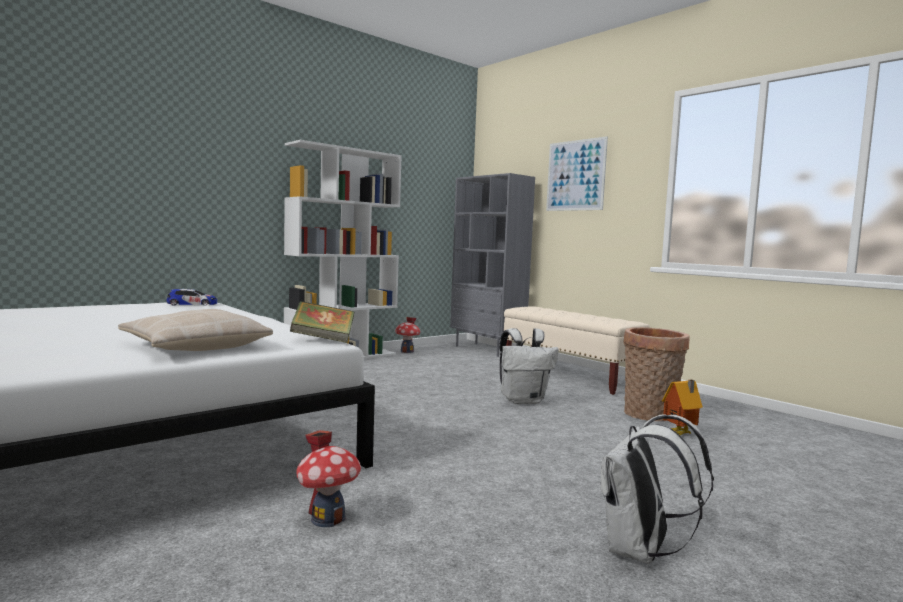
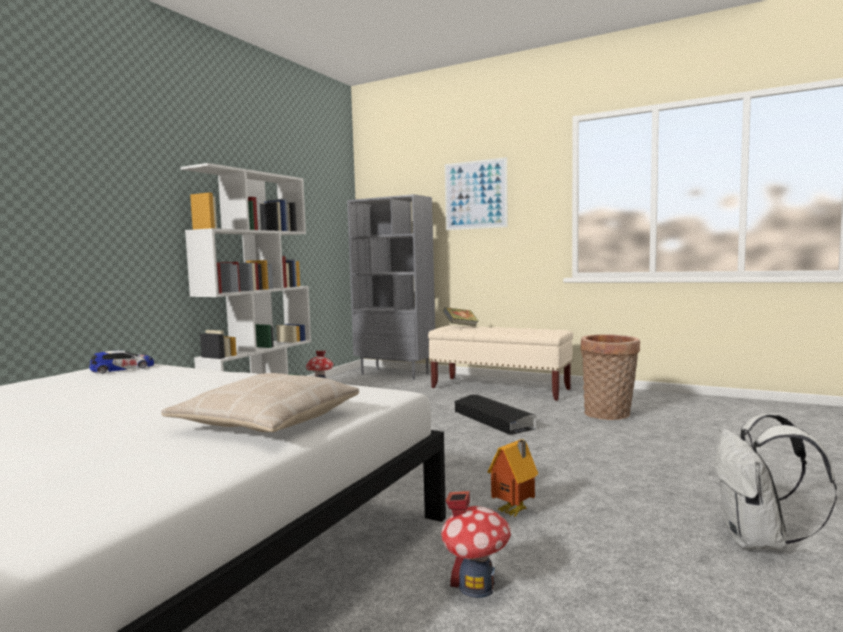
camera: 20 degrees left, 0 degrees up
book [290,301,355,343] -> book moved to [443,307,479,327]
white backpack [500,328,559,404] -> black storage box [455,395,536,435]
toy house [662,380,703,435] -> toy house moved to [487,439,538,517]

